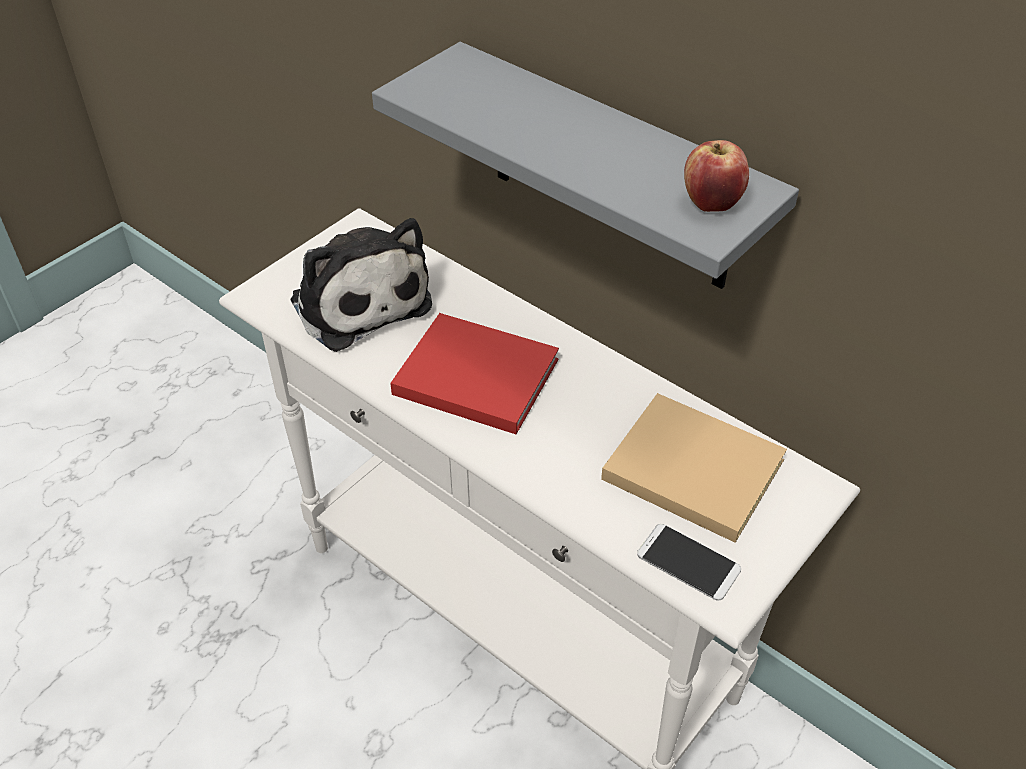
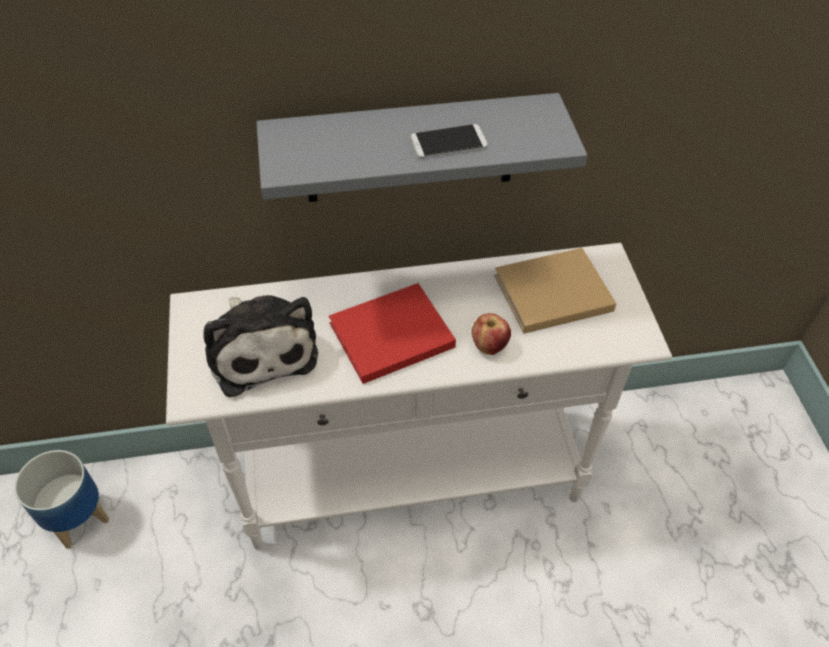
camera: 50 degrees left, 5 degrees up
plush toy [290,218,432,352] -> plush toy turned 60 degrees clockwise [203,295,318,397]
phone [637,524,741,601] -> phone moved to [410,124,488,158]
apple [684,140,749,212] -> apple moved to [471,313,511,355]
none -> planter [14,450,109,549]

